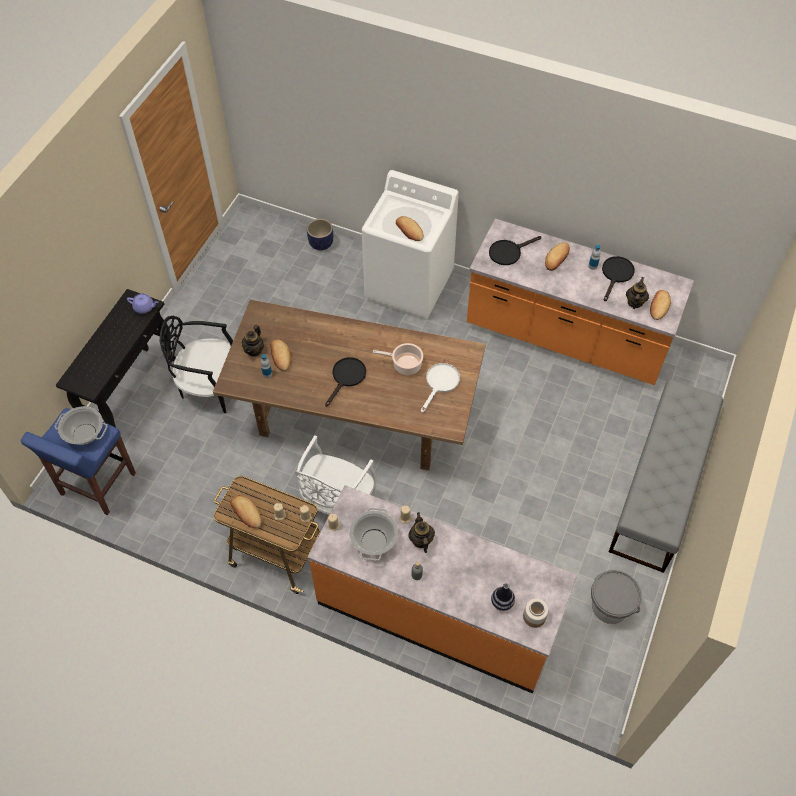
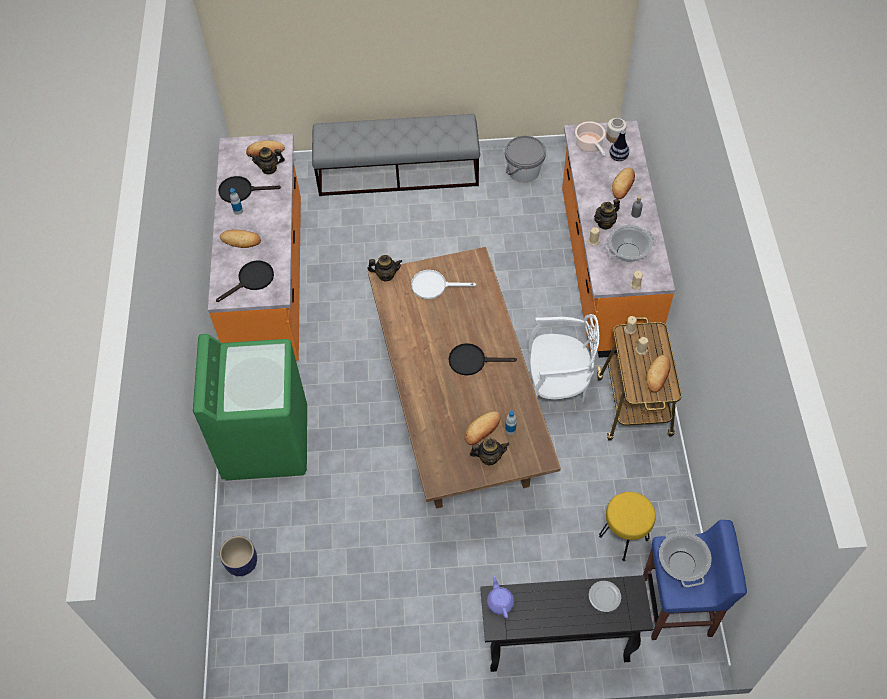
camera: 115 degrees left, 0 degrees up
black chair [160,316,233,413] -> none
white washing machine [362,170,459,320] -> green washing machine [193,334,307,481]
cooking pot [373,343,423,375] -> cooking pot moved to [575,121,606,156]
bread [396,216,424,241] -> bread moved to [612,168,635,199]
black frying pan [489,236,541,265] -> black frying pan turned 75 degrees counterclockwise [216,260,274,302]
none -> teapot [367,255,402,282]
none -> plate [589,581,621,612]
none -> yellow stool [599,492,656,561]

